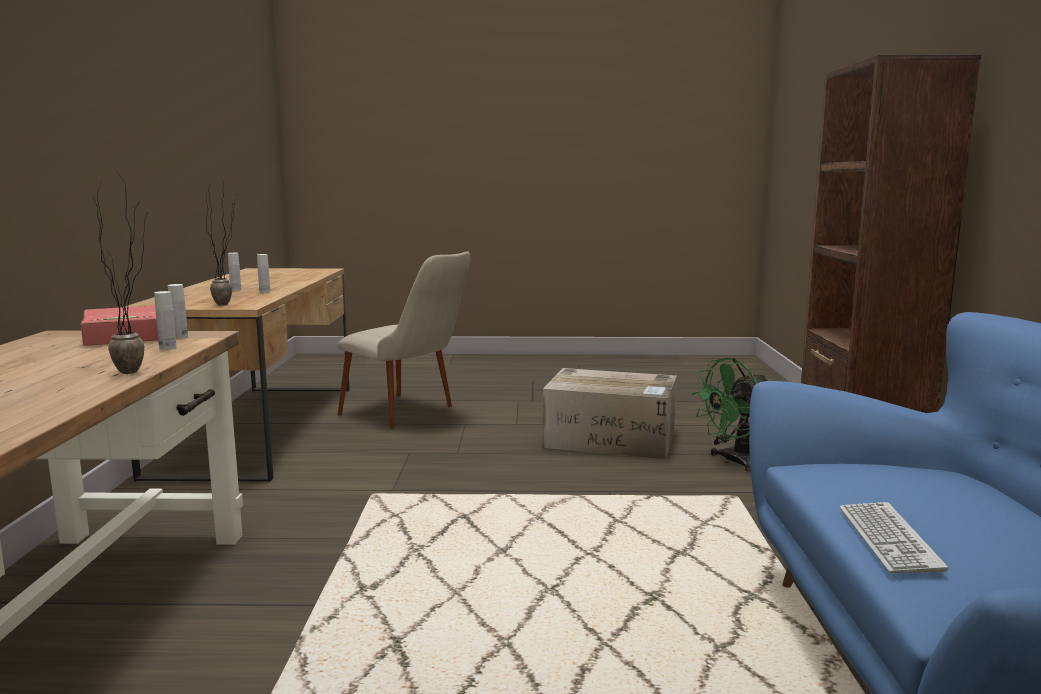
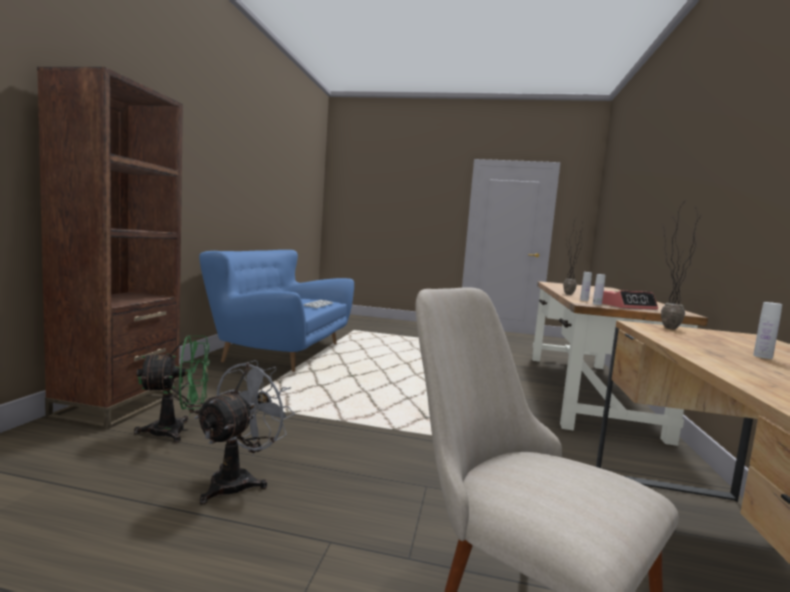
camera: 170 degrees left, 5 degrees down
white bottle [257,254,270,293] -> none
cardboard box [542,368,677,460] -> grey fan [194,360,295,505]

